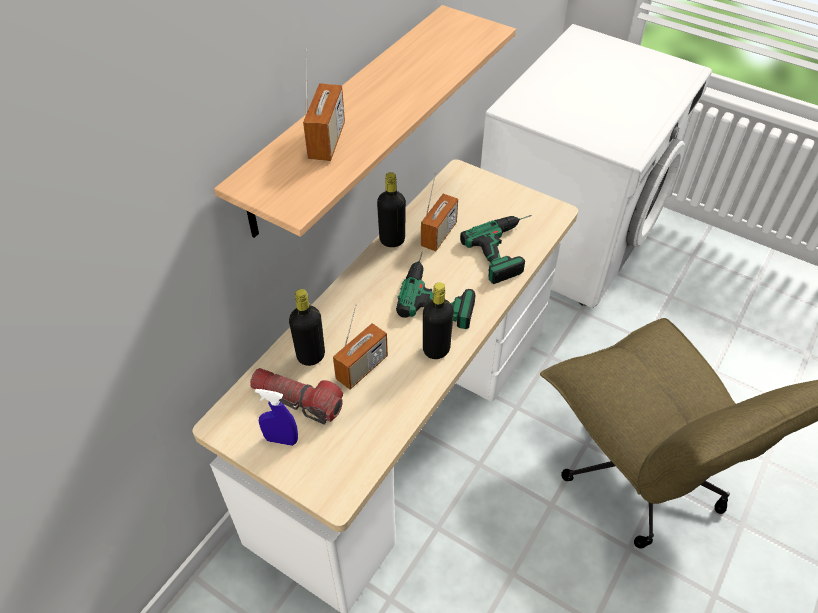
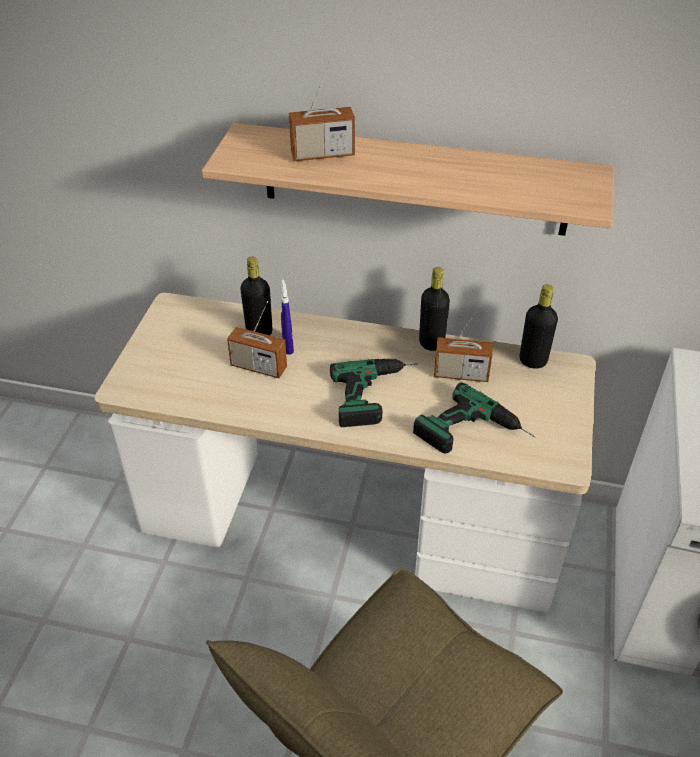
camera: 70 degrees right, 5 degrees down
flashlight [250,368,343,424] -> none
blue spray bottle [255,389,298,446] -> blue spray bottle moved to [281,279,294,355]
black bottle [423,282,454,359] -> black bottle moved to [520,284,558,369]

